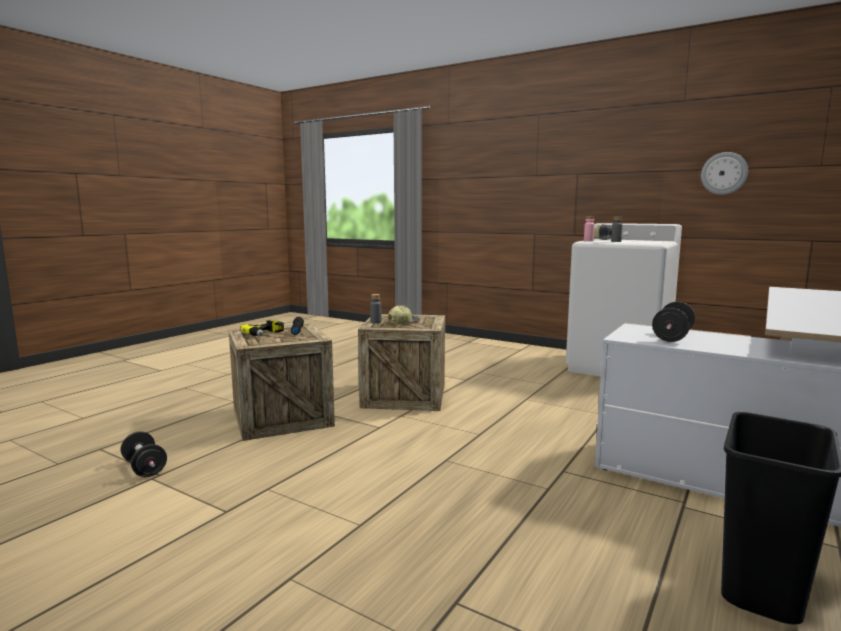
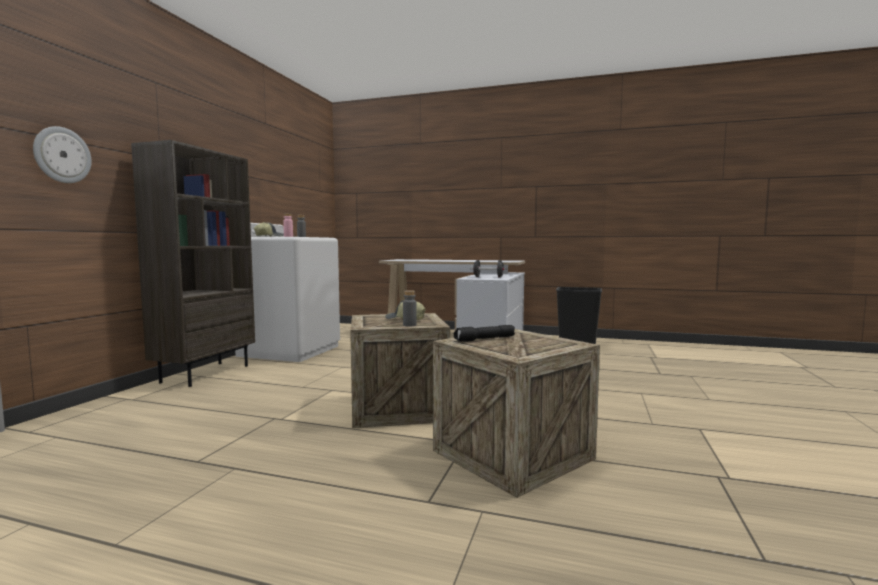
camera: 105 degrees left, 5 degrees down
black dumbbell [121,431,167,477] -> none
power drill [240,320,284,337] -> none
wall clock [701,152,748,195] -> wall clock moved to [33,126,92,183]
none -> brown bookcase [131,140,255,387]

